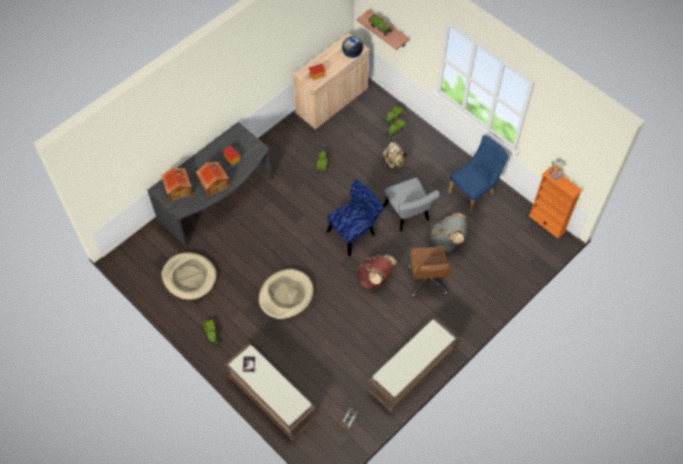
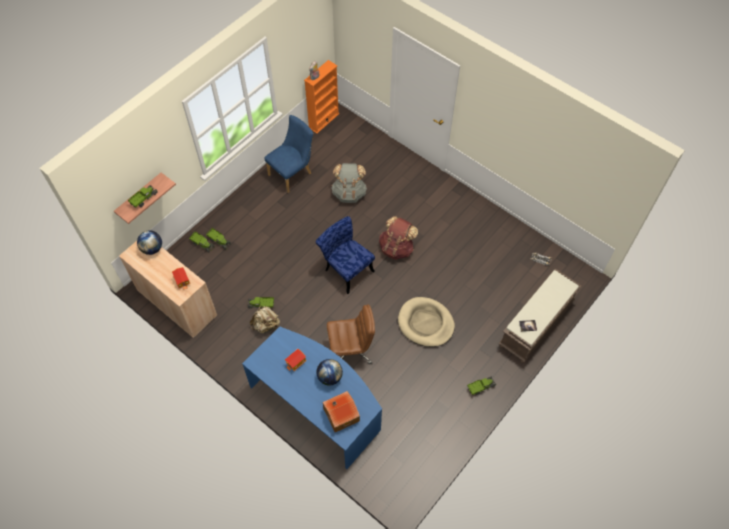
camera: 95 degrees left, 0 degrees up
grey desk [147,122,273,248] -> blue desk [242,326,382,469]
beige dog bed [161,252,217,300] -> none
toy house [196,162,230,196] -> globe [316,359,343,385]
brown bench [368,318,459,413] -> none
beige backpack [383,142,407,169] -> beige backpack moved to [250,306,280,333]
grey chair [383,178,440,231] -> none
brown office chair [408,246,451,297] -> brown office chair moved to [327,304,375,364]
blue chair [448,135,508,213] -> blue chair turned 90 degrees clockwise [264,115,313,193]

